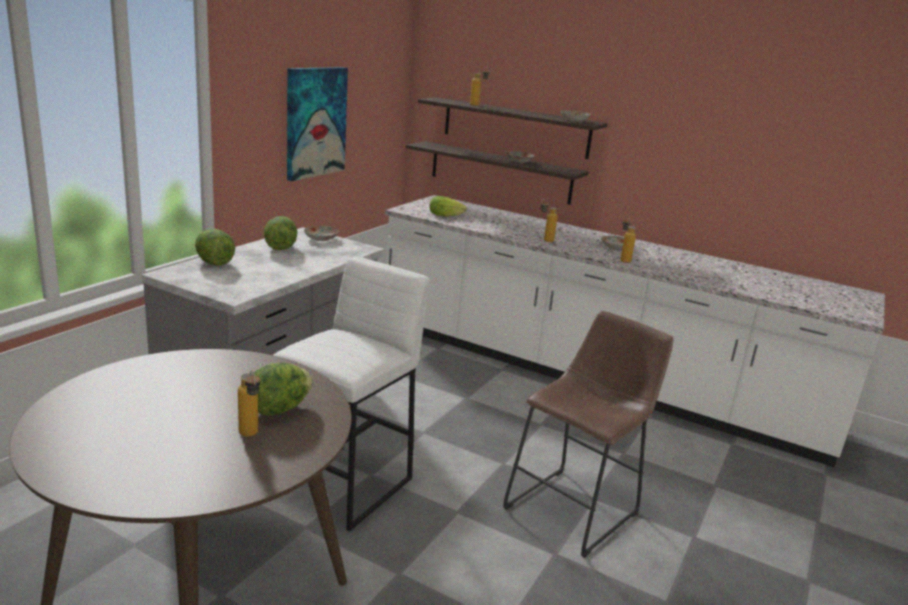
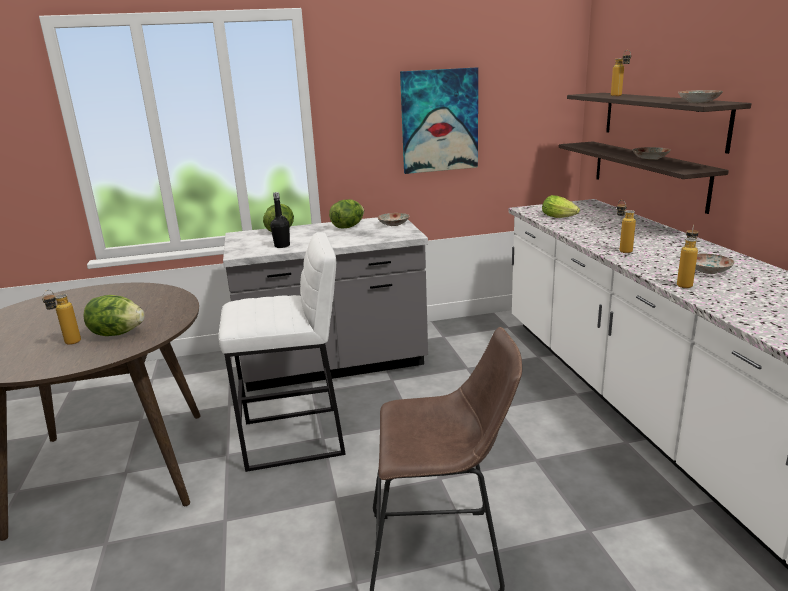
camera: 50 degrees right, 0 degrees up
none -> black bottle [270,192,290,248]

